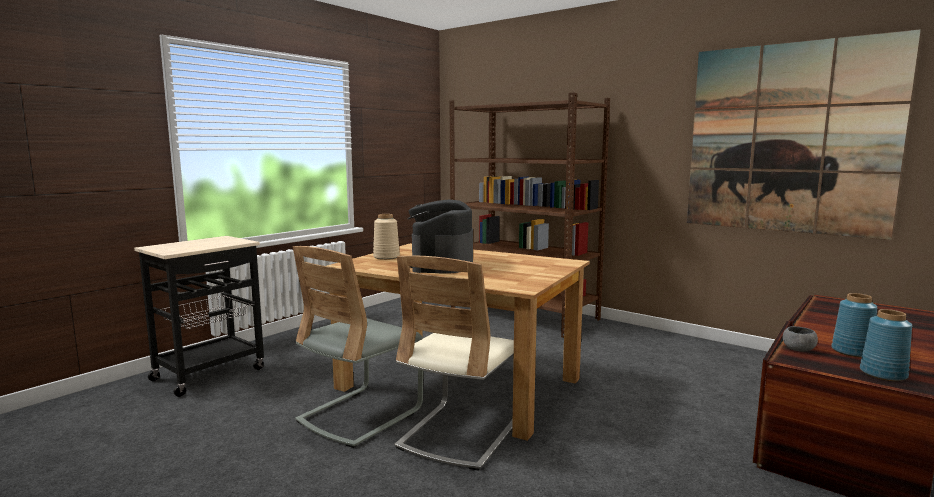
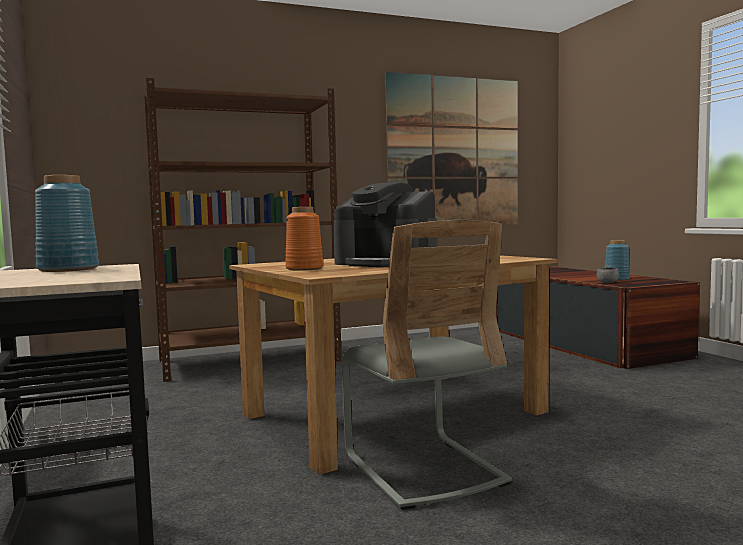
camera: 60 degrees left, 5 degrees down
beige vase [373,214,400,260] -> orange vase [285,207,323,271]
beige chair [395,256,514,471] -> none
blue vase [860,309,912,381] -> blue vase moved to [35,175,99,272]

